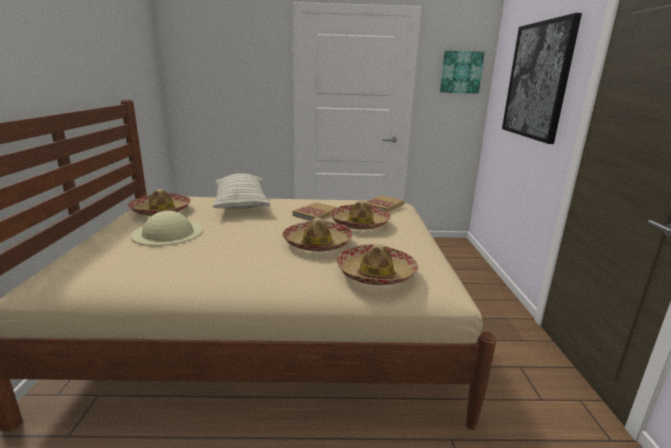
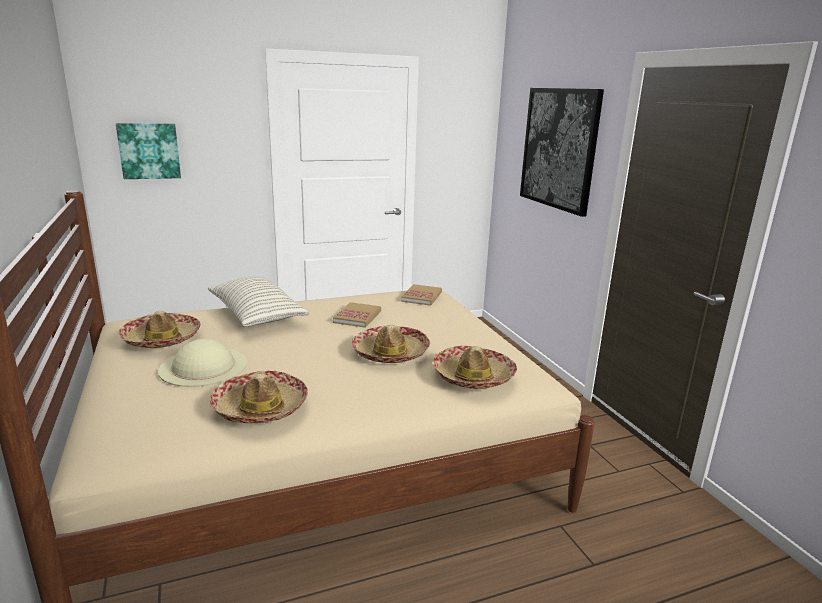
camera: 20 degrees left, 0 degrees up
hat [330,201,391,230] -> hat moved to [209,371,308,423]
picture [440,51,485,93] -> picture moved to [116,123,181,179]

